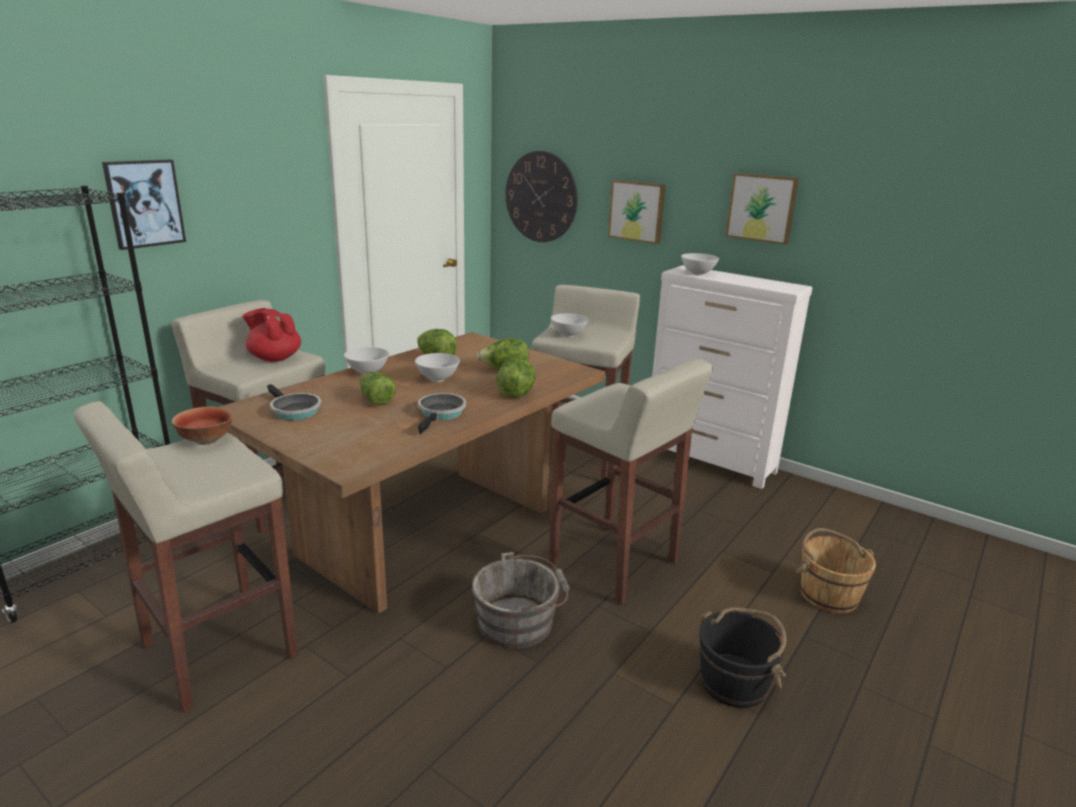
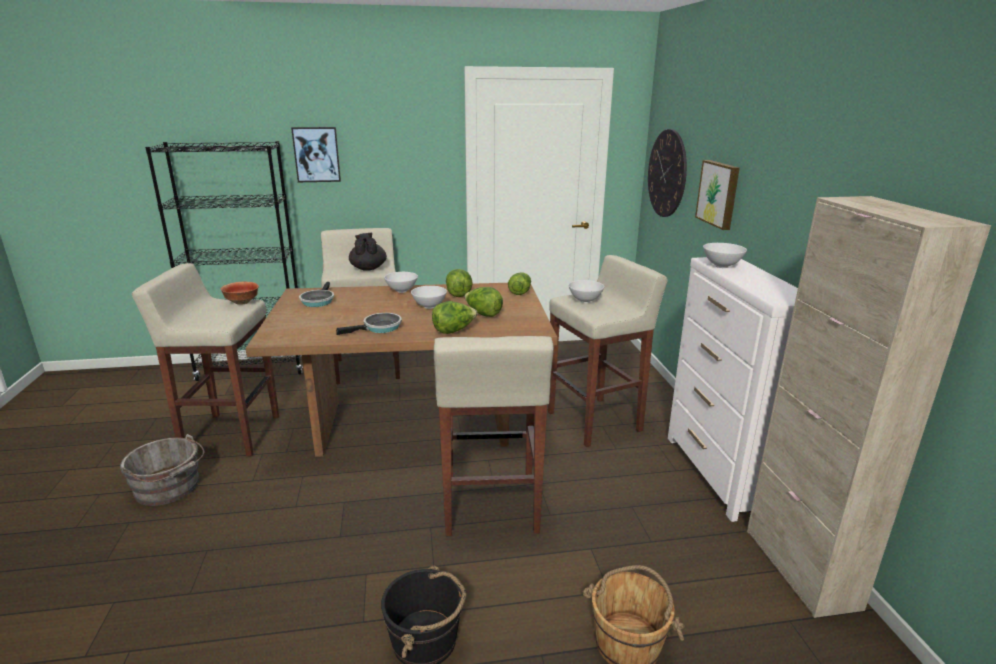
camera: 45 degrees right, 0 degrees up
red teapot [243,308,301,362] -> black teapot [349,233,387,271]
lettuce [360,372,396,406] -> lettuce moved to [508,272,531,295]
grey bucket [472,552,570,649] -> grey bucket moved to [120,434,204,506]
picture [726,173,799,245] -> none
none -> beige cabinet [747,196,991,618]

